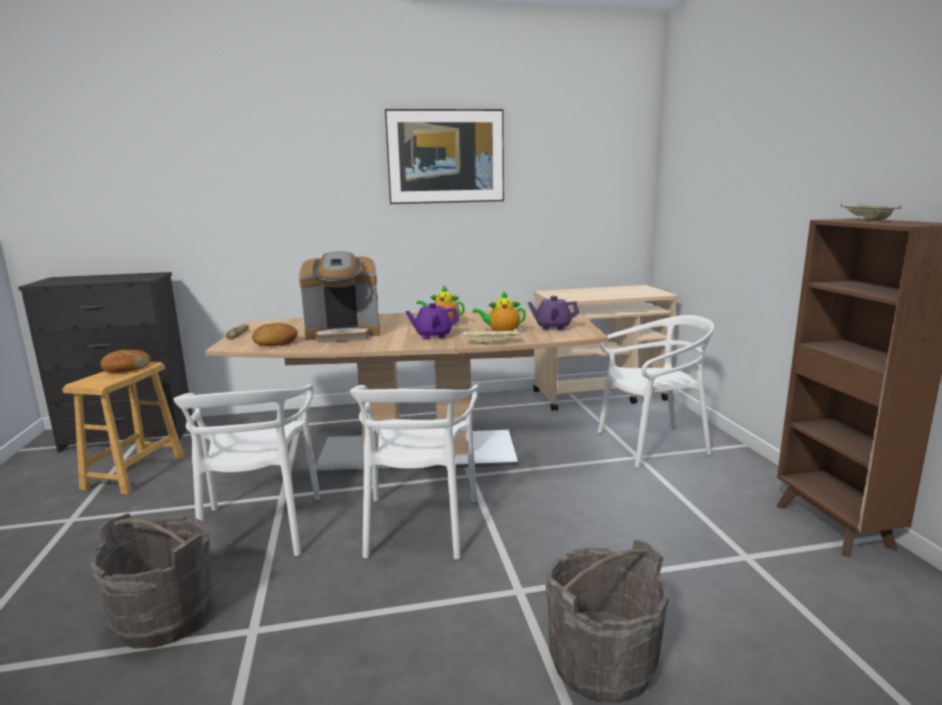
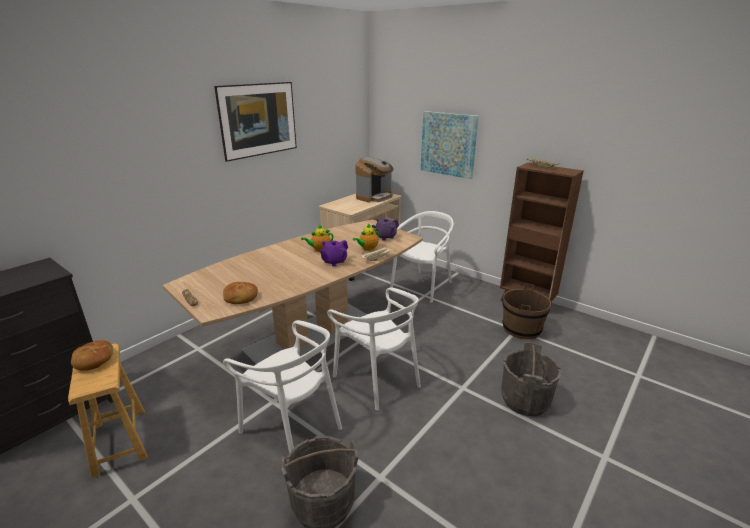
camera: 40 degrees left, 10 degrees up
coffee machine [299,251,380,343] -> coffee machine moved to [355,157,394,203]
none -> picture [421,111,479,179]
none -> brown bucket [502,283,551,339]

